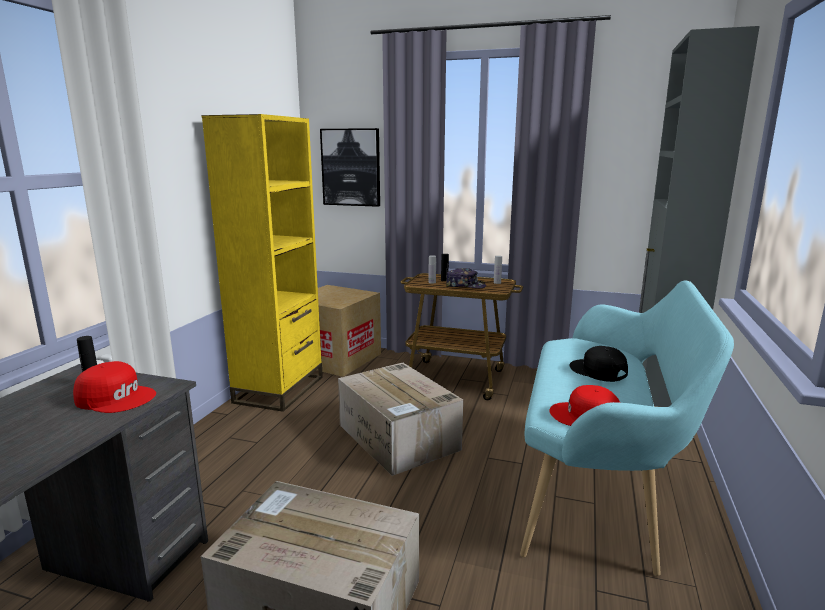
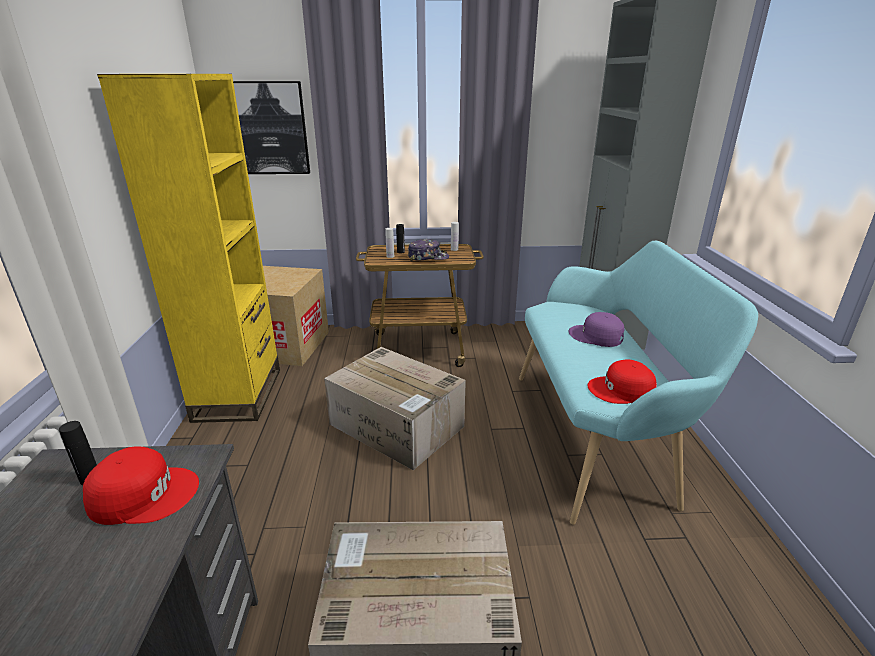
camera: 20 degrees left, 10 degrees up
black cap [569,346,628,382] -> purple cap [569,312,625,347]

